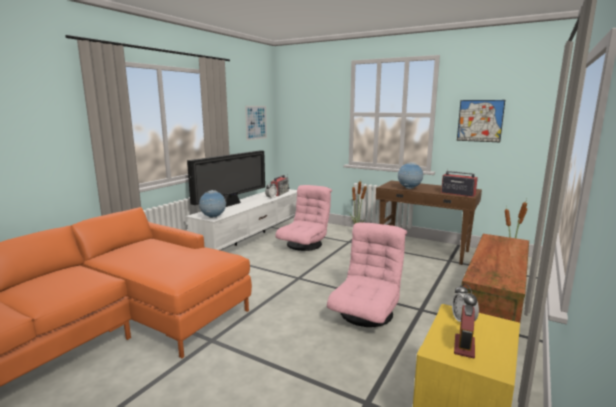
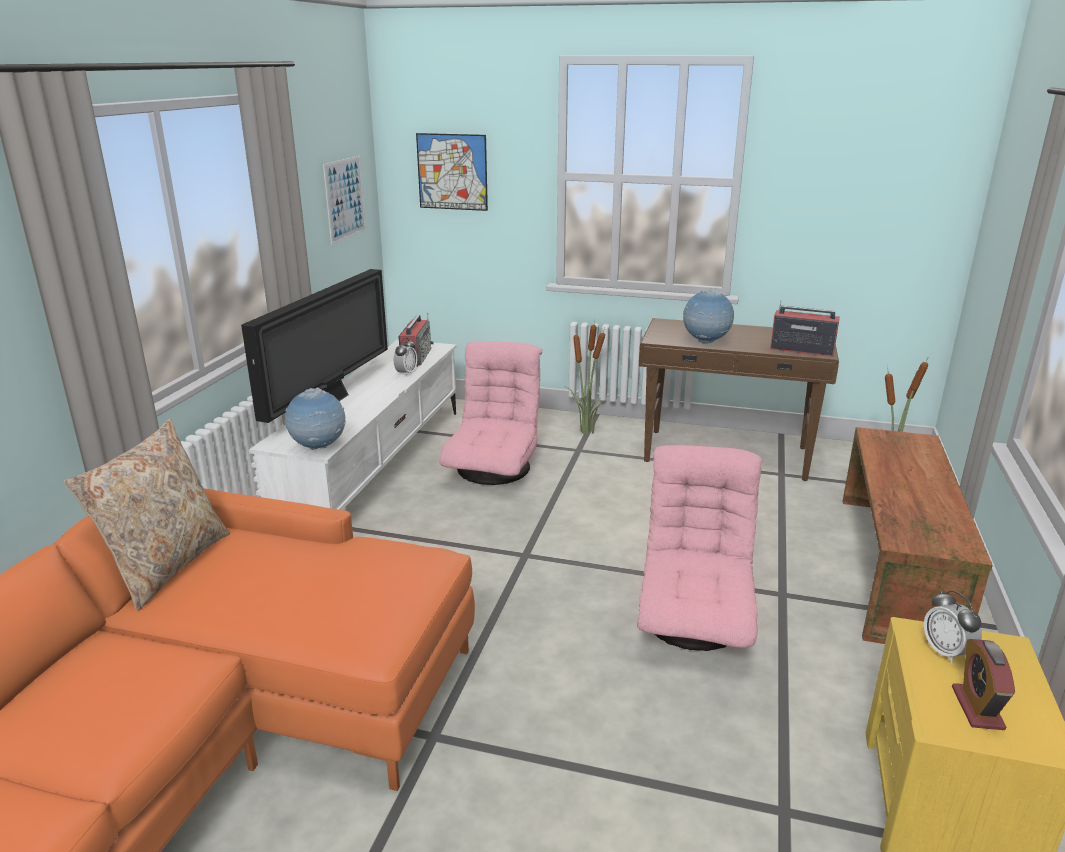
camera: 15 degrees left, 10 degrees up
picture [457,100,505,142] -> picture moved to [416,133,488,211]
none -> beige pillow [64,419,230,610]

